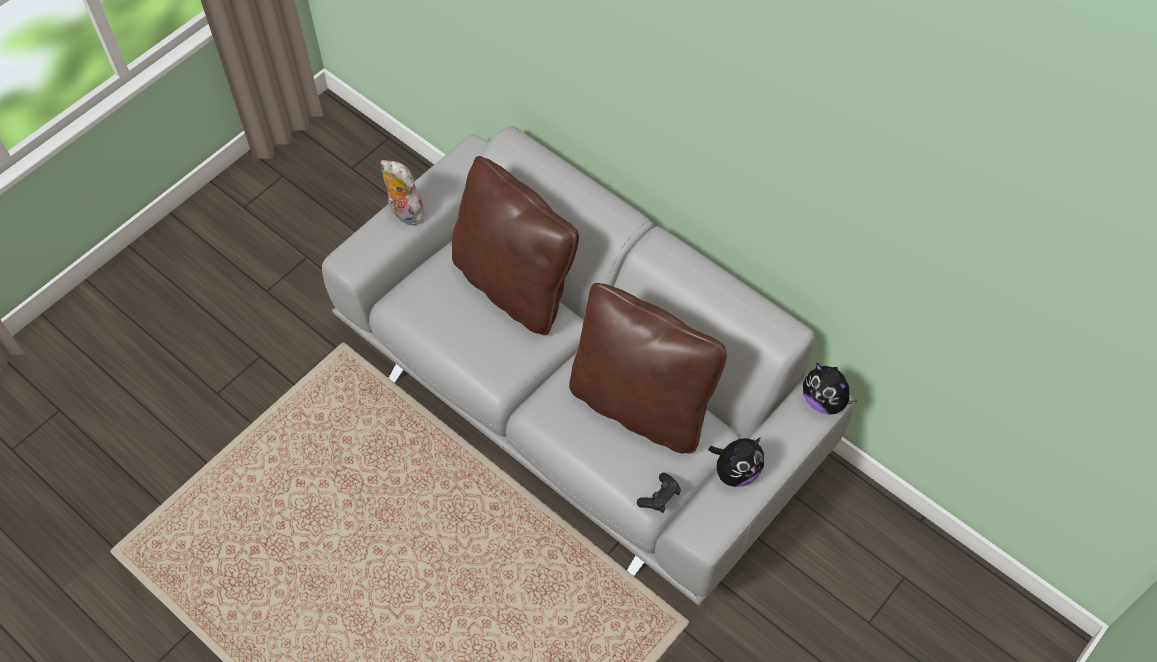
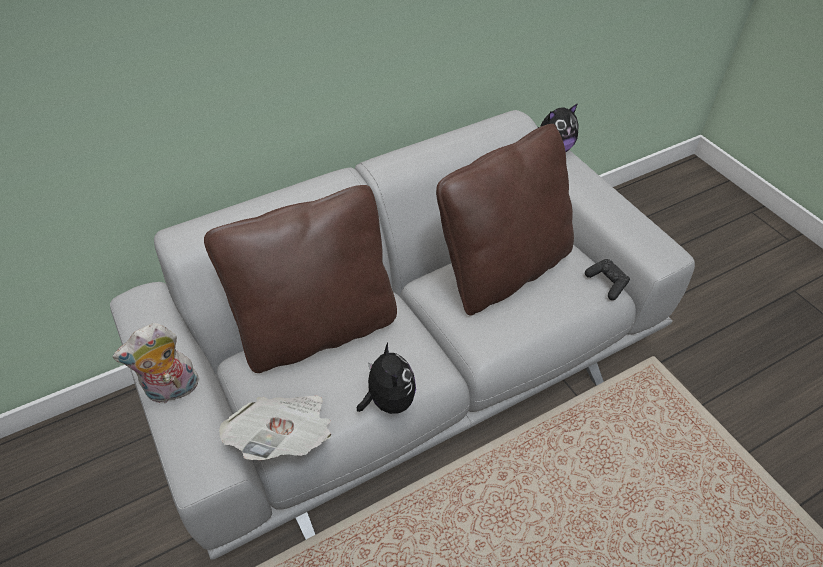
camera: 70 degrees left, 10 degrees down
plush toy [708,438,764,487] -> plush toy moved to [357,342,416,414]
none -> newspaper [219,395,332,460]

